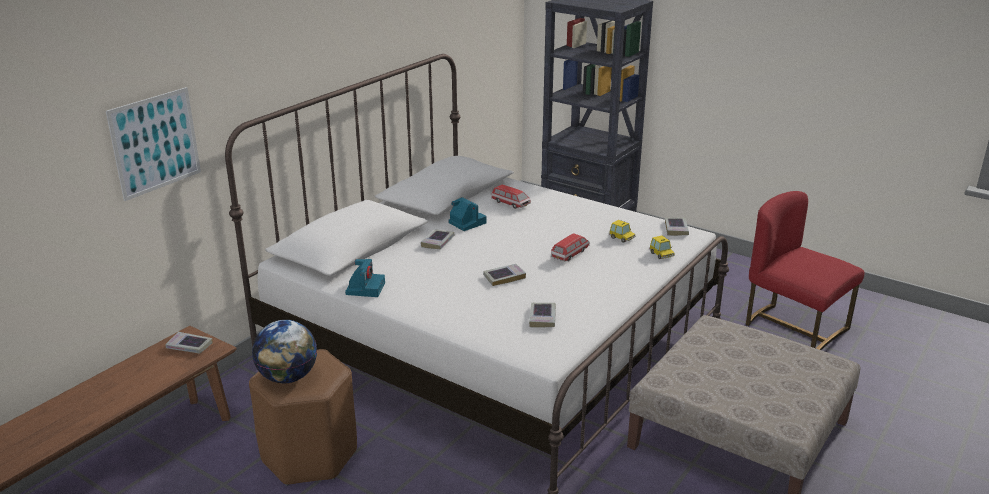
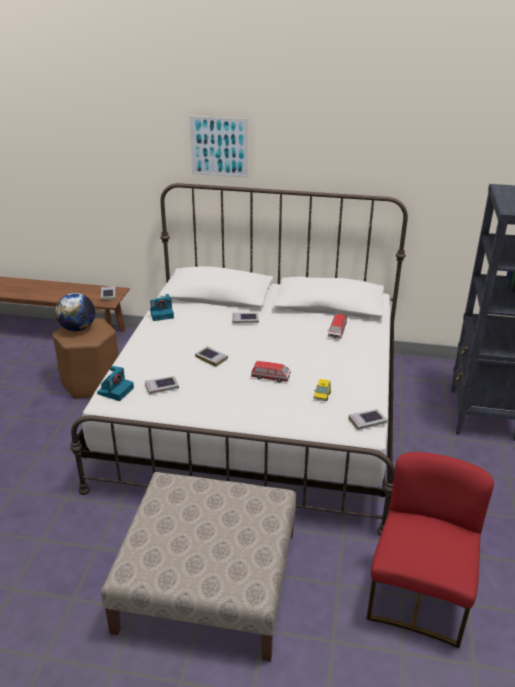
camera: 65 degrees right, 5 degrees up
picture [106,87,201,201] -> picture moved to [189,116,248,178]
camera [448,197,486,231] -> camera moved to [97,366,134,401]
toy car [649,235,675,259] -> none

